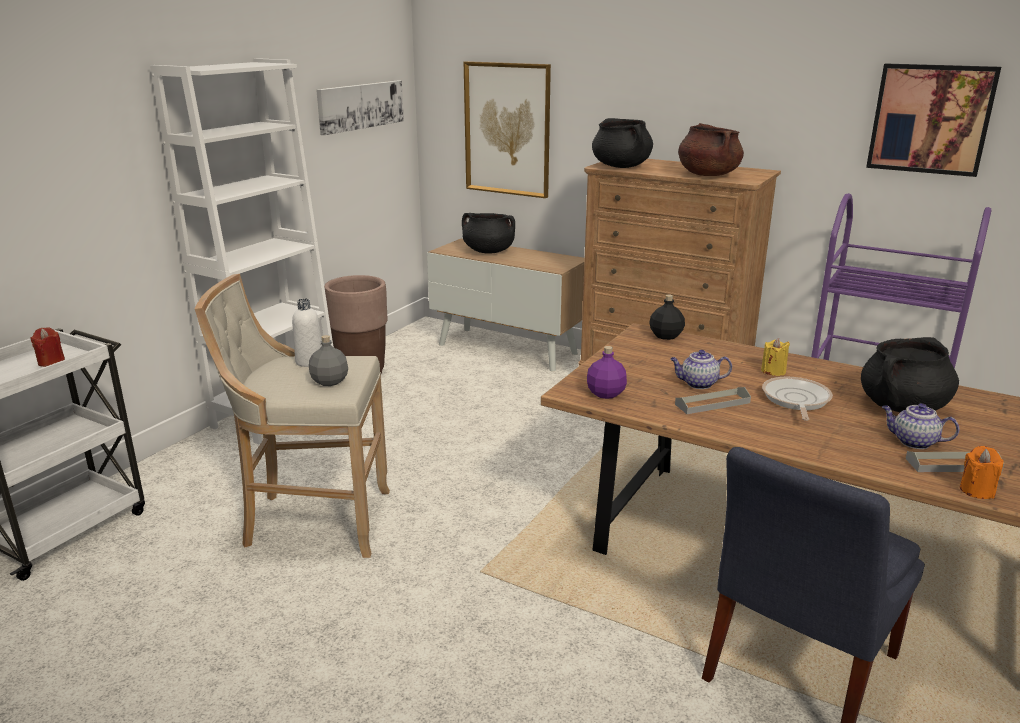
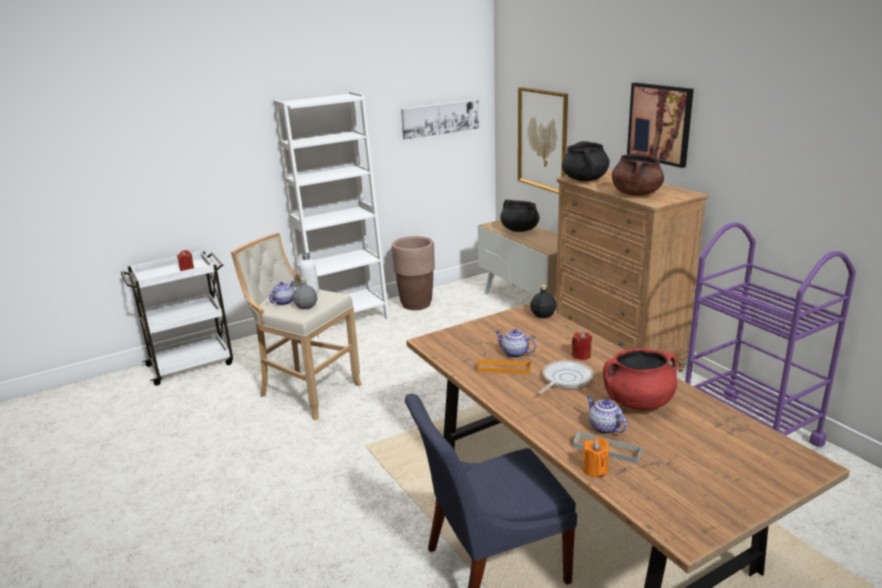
camera: 30 degrees right, 0 degrees up
purple bottle [587,346,627,399] -> none
grey tray [675,387,751,414] -> orange tray [477,359,531,374]
yellow candle [761,338,790,376] -> red candle [572,332,592,360]
black cooking pot [861,337,959,412] -> red cooking pot [603,348,677,410]
picture [866,63,1001,177] -> picture moved to [627,82,694,168]
none -> teapot [269,281,295,305]

